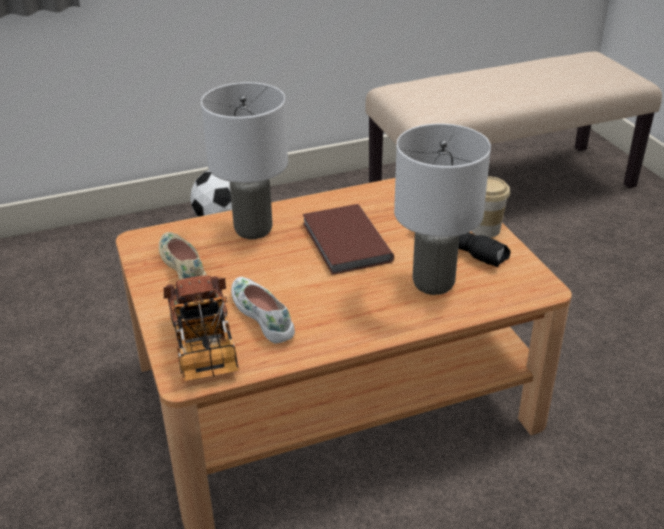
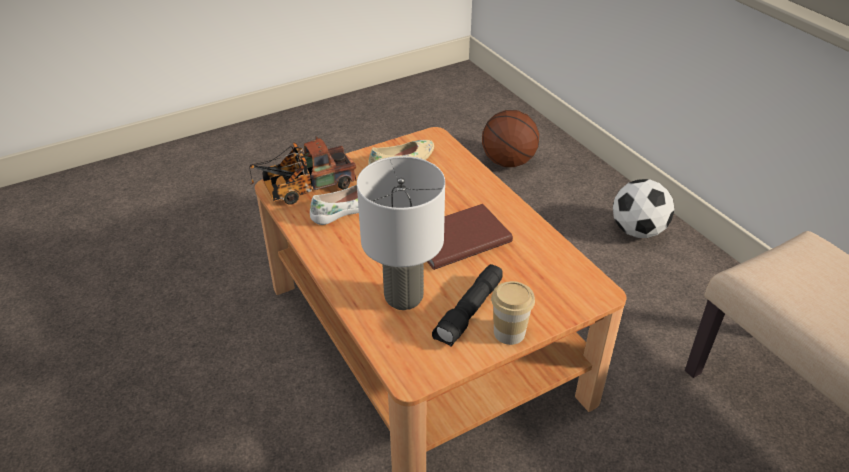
camera: 80 degrees right, 5 degrees up
white table lamp [201,82,288,240] -> none
none -> basketball [482,110,539,167]

